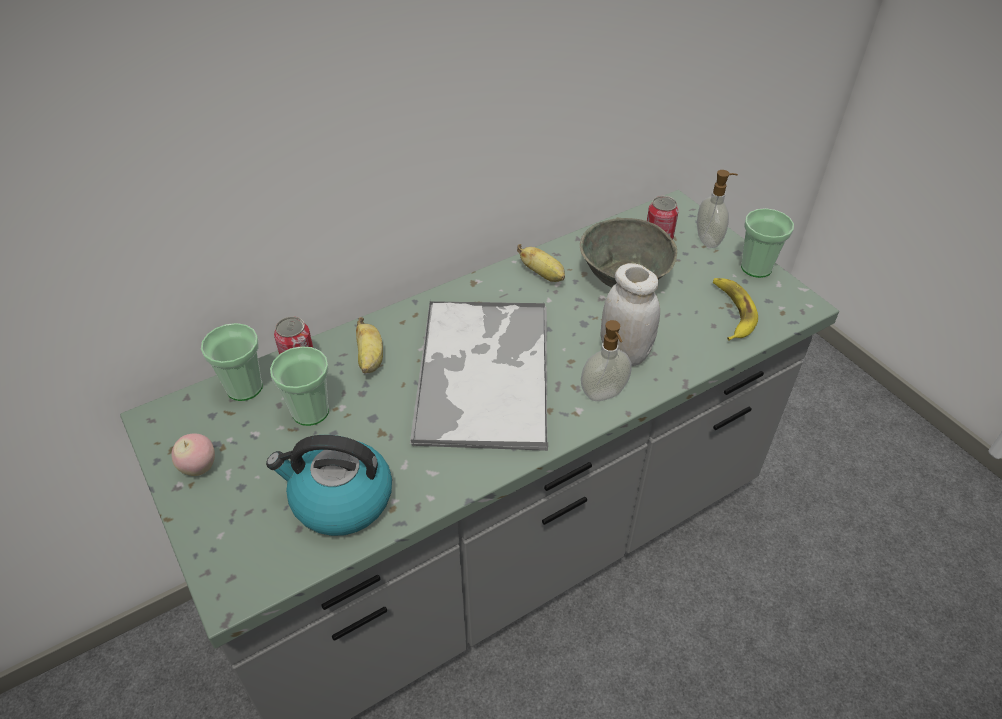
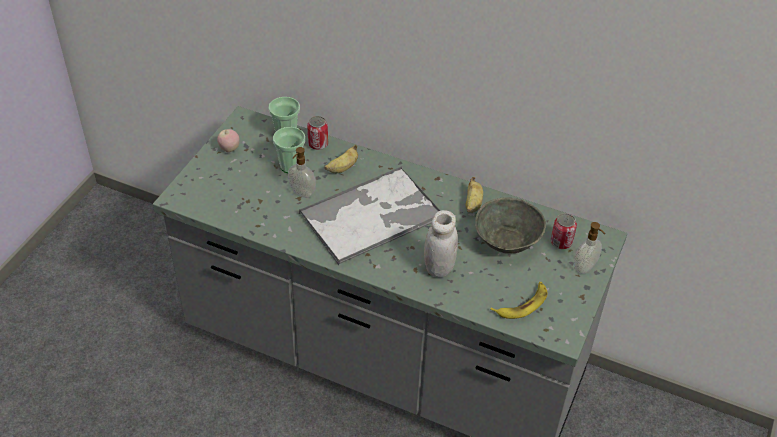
camera: 55 degrees right, 0 degrees up
kettle [266,435,392,536] -> none
soap dispenser [581,320,632,401] -> soap dispenser moved to [288,147,316,198]
cup [741,208,794,278] -> none

